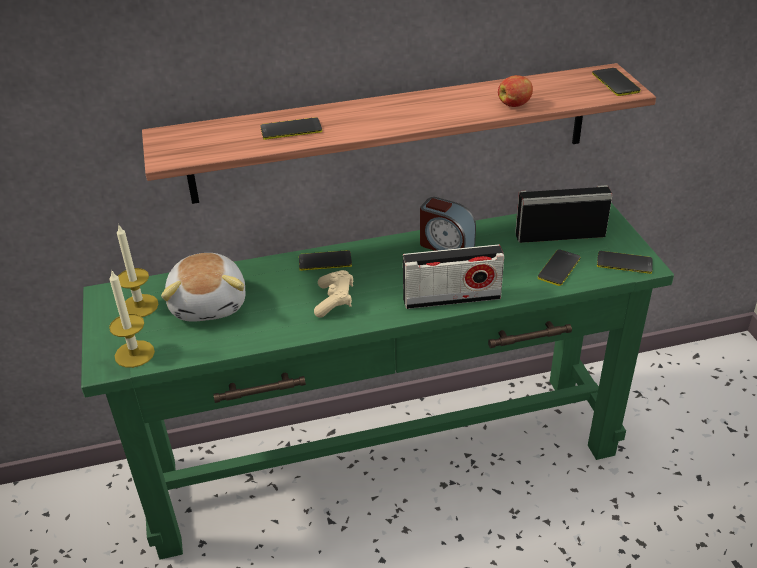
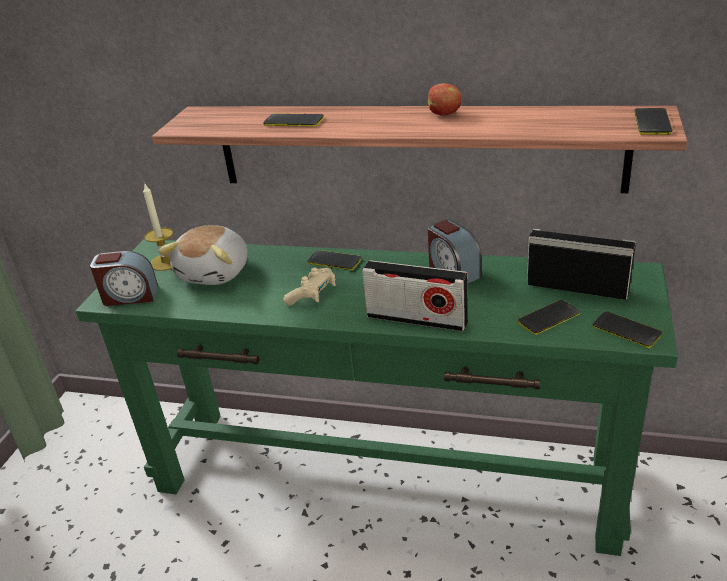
camera: 30 degrees right, 5 degrees down
candle [109,269,155,368] -> alarm clock [90,251,158,306]
apple [498,75,533,107] -> apple moved to [428,83,461,116]

